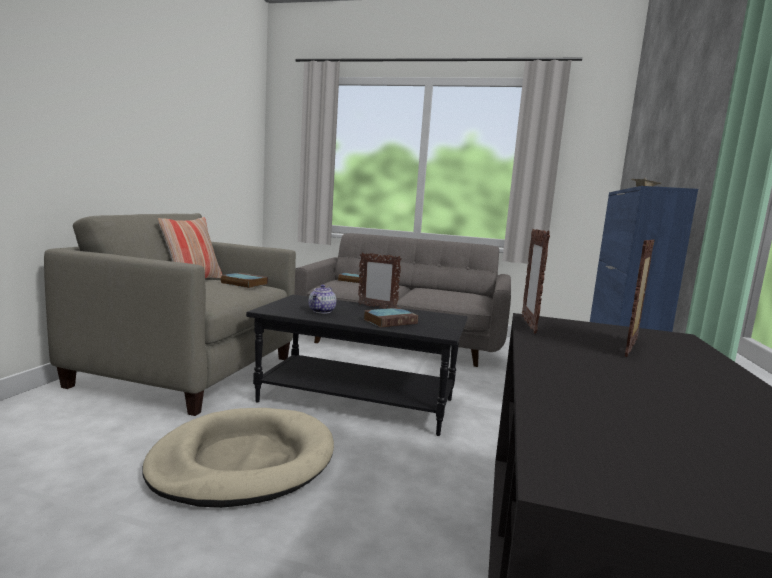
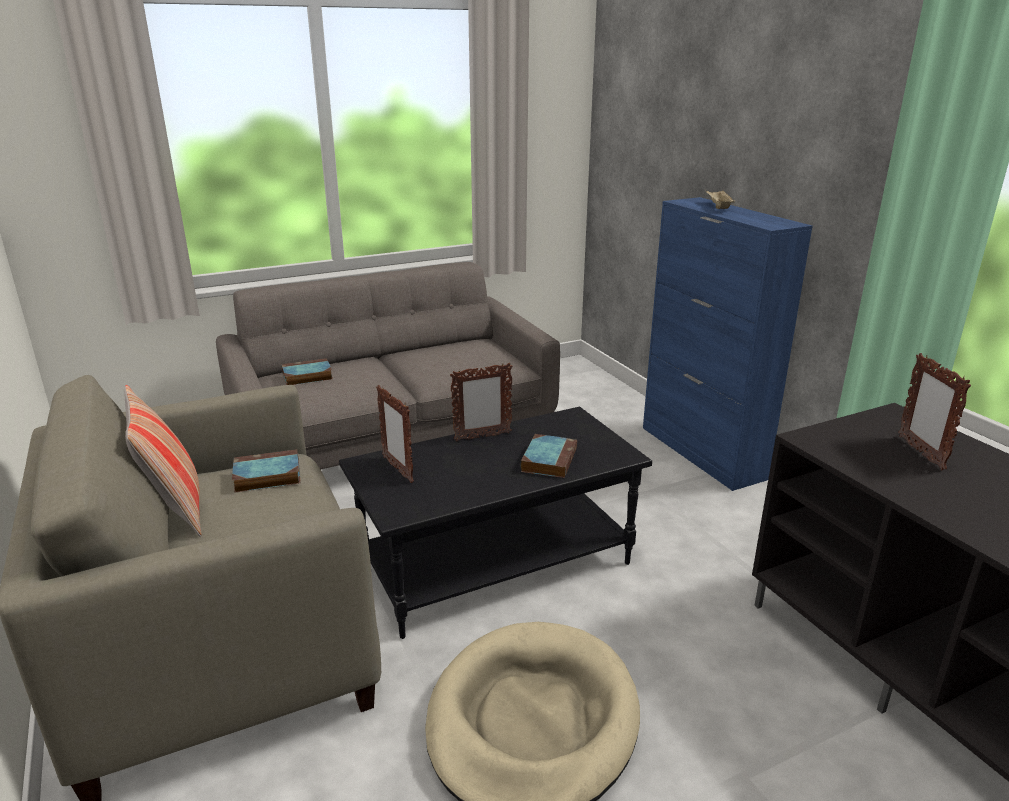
camera: 40 degrees left, 15 degrees up
teapot [308,285,336,314] -> none
picture frame [522,229,550,334] -> picture frame moved to [376,385,414,483]

